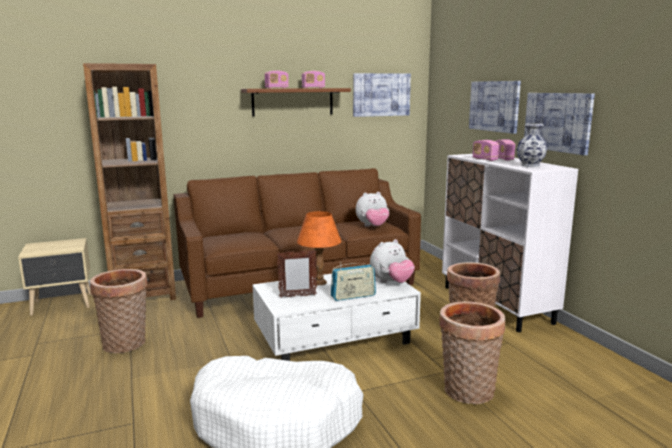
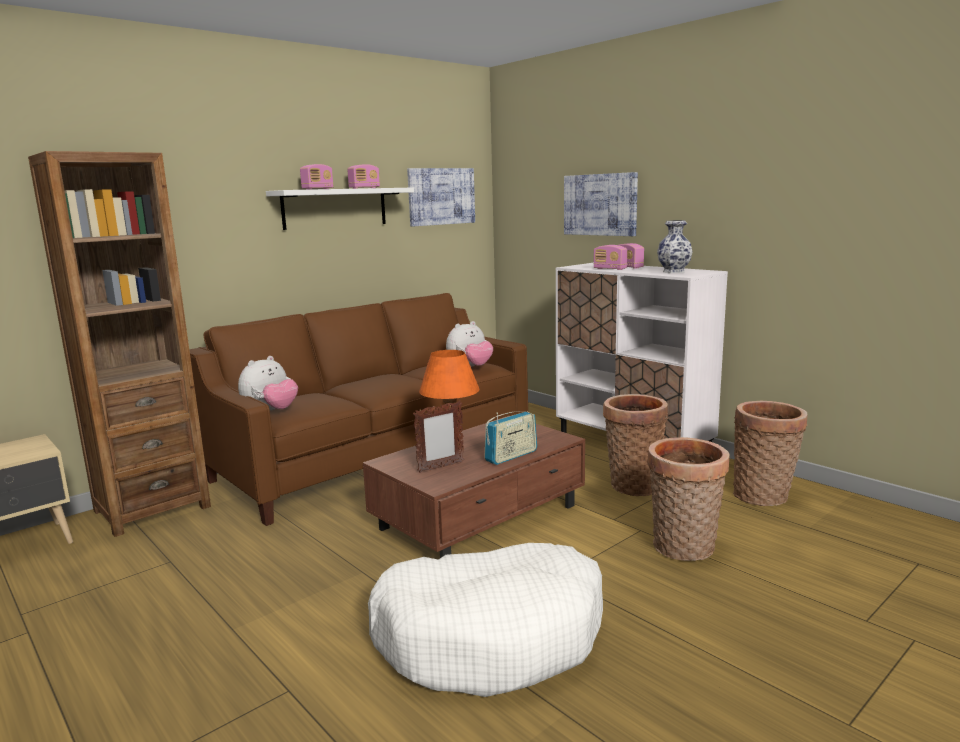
camera: 20 degrees left, 0 degrees up
basket [90,269,147,353] -> basket moved to [733,401,807,506]
brown shelf [241,88,351,116] -> white shelf [266,187,414,230]
white coffee table [253,274,421,361] -> brown coffee table [363,416,585,558]
plush toy [370,239,415,283] -> plush toy moved to [238,356,298,410]
picture [524,93,595,155] -> none

